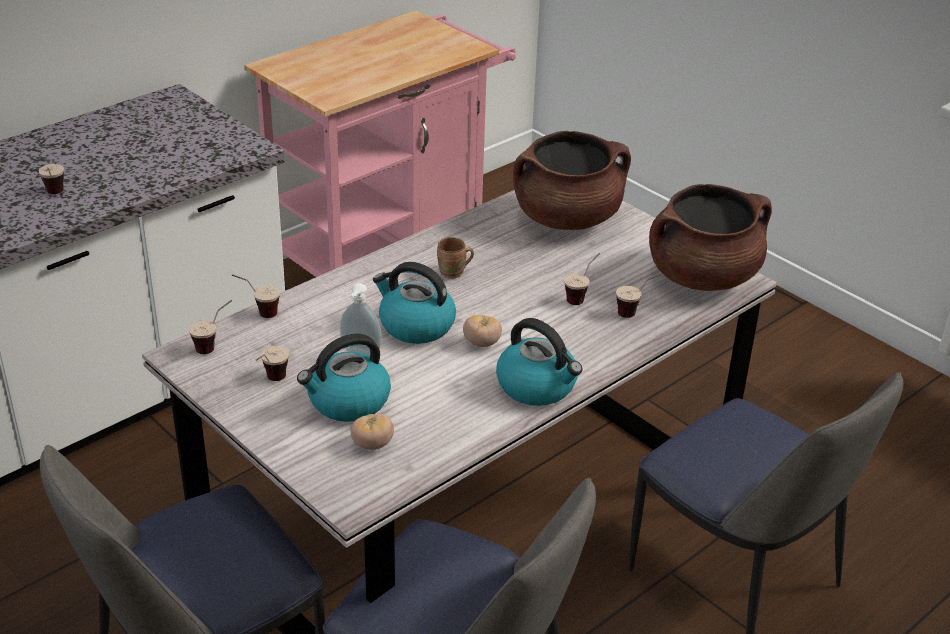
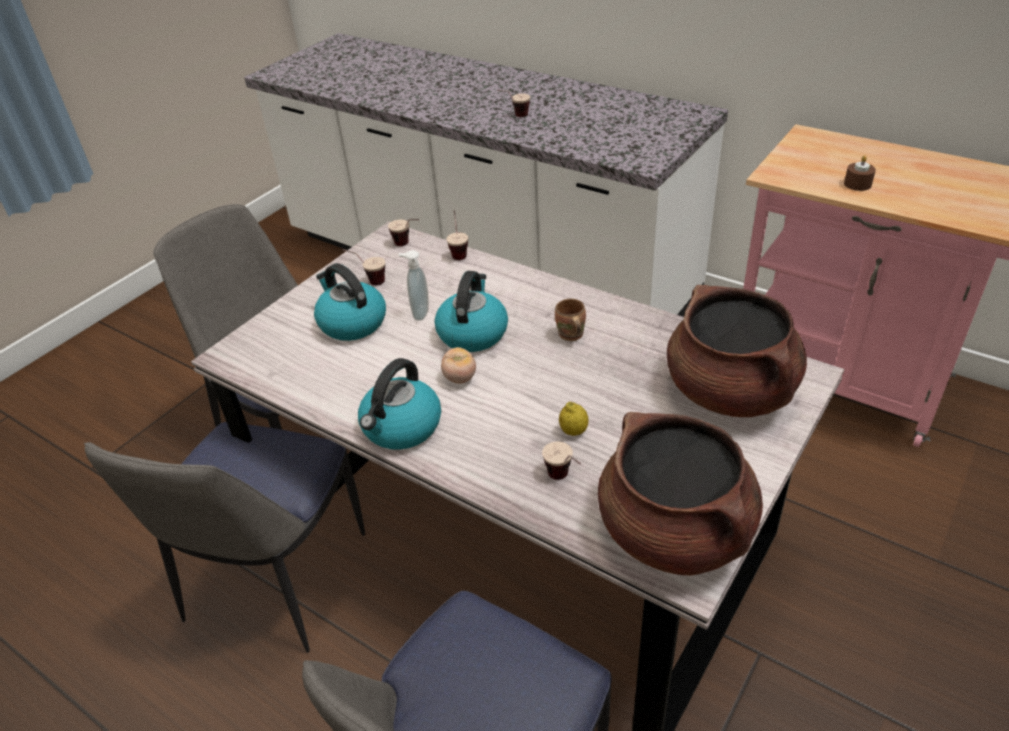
camera: 80 degrees right, 5 degrees up
tomato [350,414,394,450] -> none
cup [564,253,600,305] -> lemon [559,402,589,436]
none -> brown candle [844,155,876,191]

